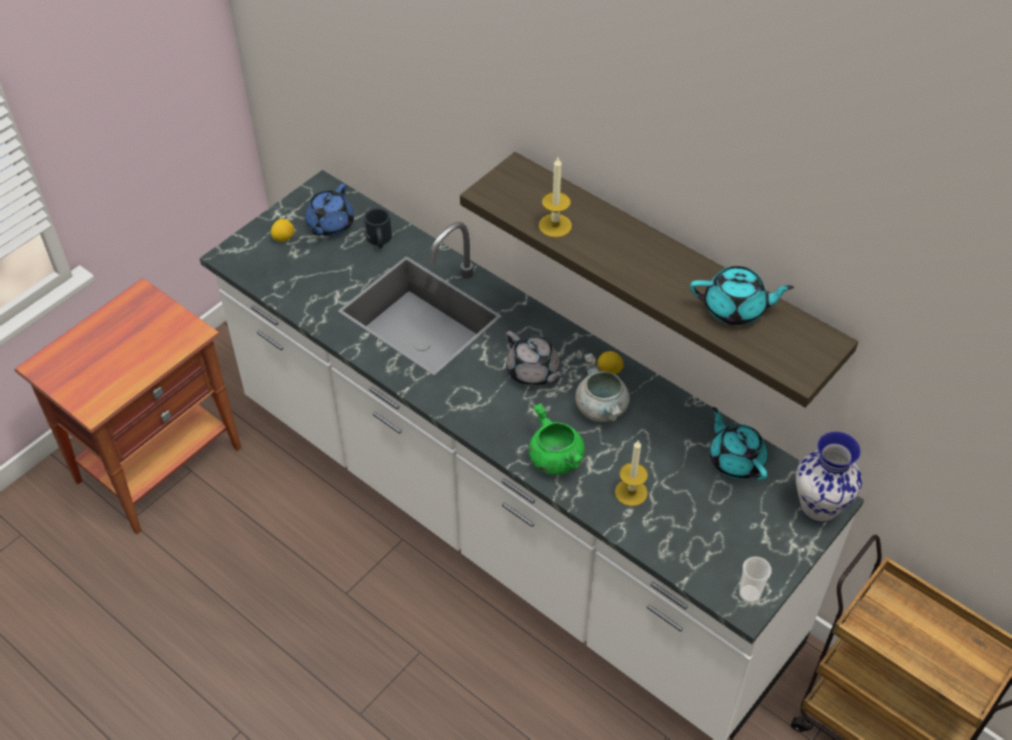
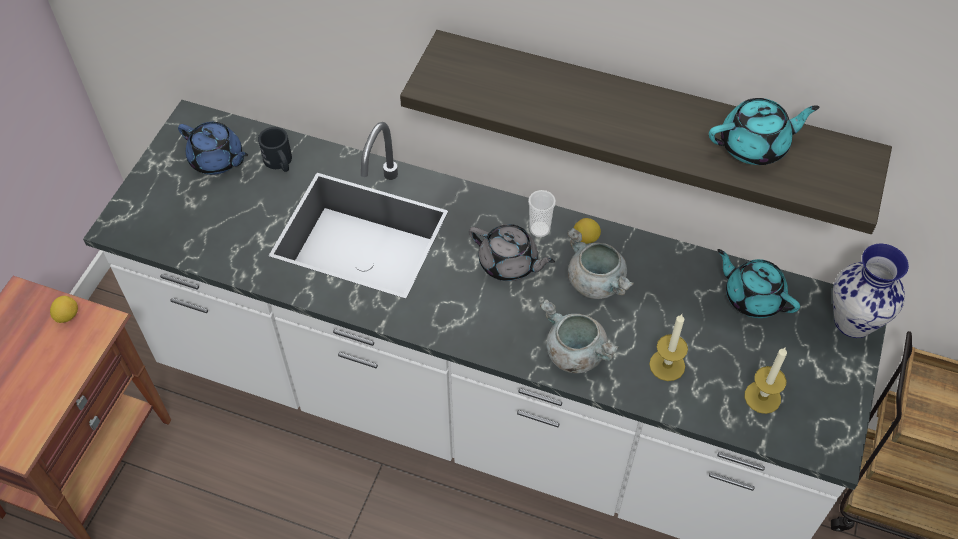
camera: 20 degrees left, 5 degrees up
lemon [271,219,294,242] -> lemon moved to [50,296,78,323]
blue teapot [305,184,354,236] -> blue teapot turned 60 degrees counterclockwise [178,122,248,175]
green cooking pot [529,403,585,475] -> grey cooking pot [540,299,619,373]
candle [539,158,572,238] -> candle moved to [745,348,787,414]
cup [739,556,772,603] -> cup moved to [528,190,556,237]

